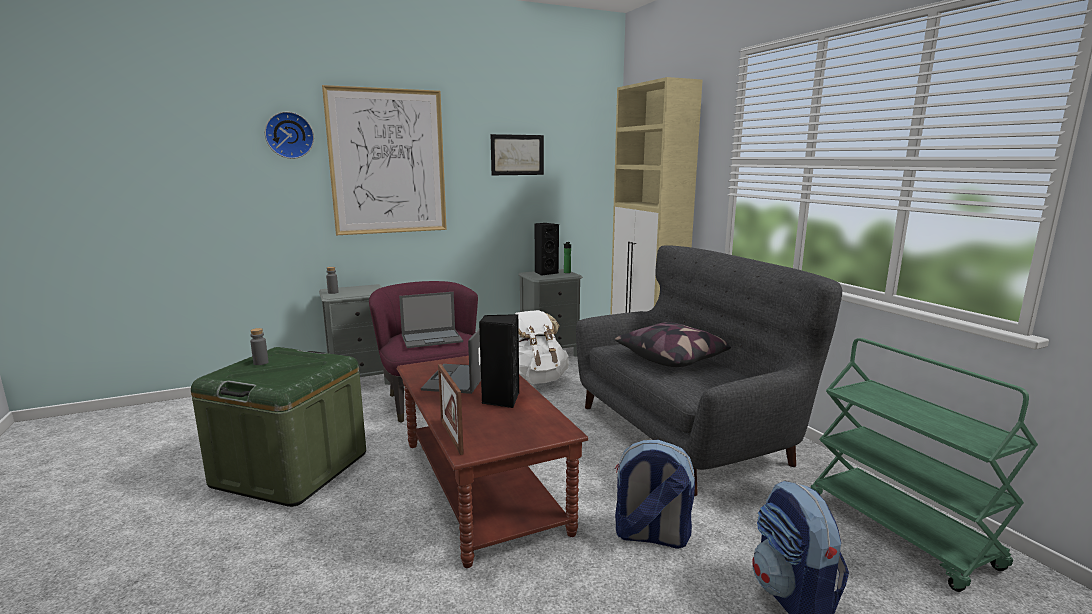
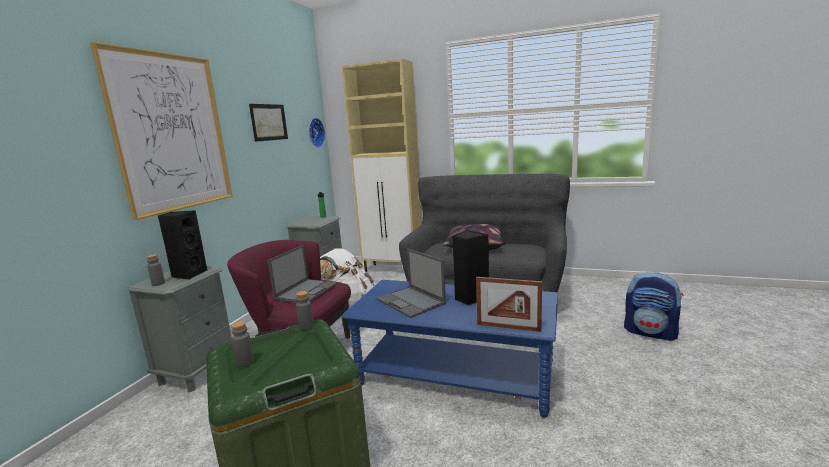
camera: 45 degrees left, 0 degrees up
wall clock [265,112,314,159] -> wall clock moved to [309,118,325,147]
brown coffee table [396,356,588,568] -> blue coffee table [341,280,558,418]
black speaker [535,223,559,276] -> black speaker moved to [158,210,208,280]
backpack [615,440,695,549] -> none
green cart [811,338,1038,592] -> none
none -> grey bottle [296,291,314,330]

